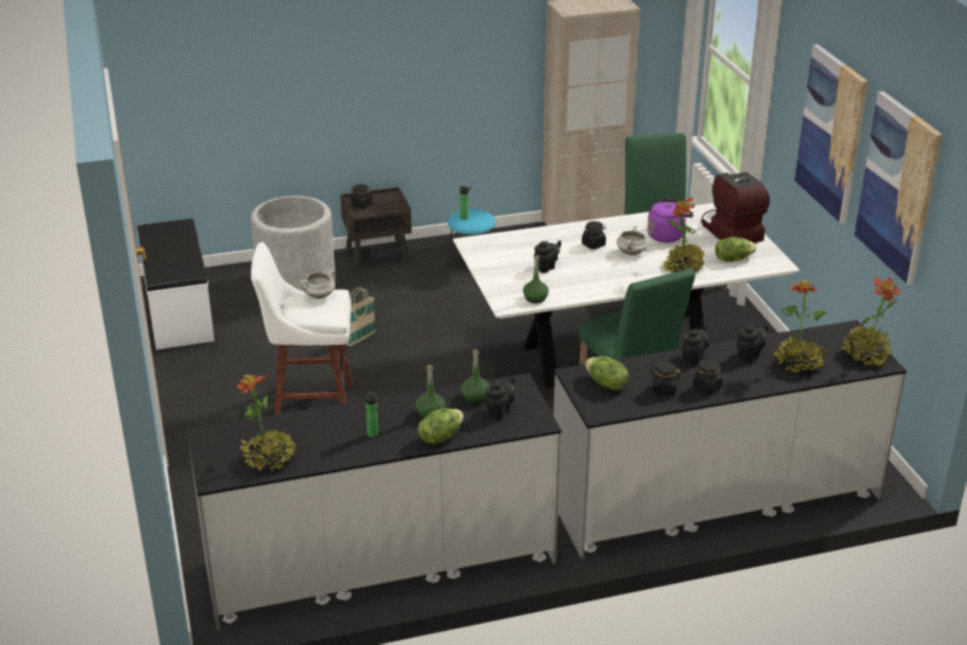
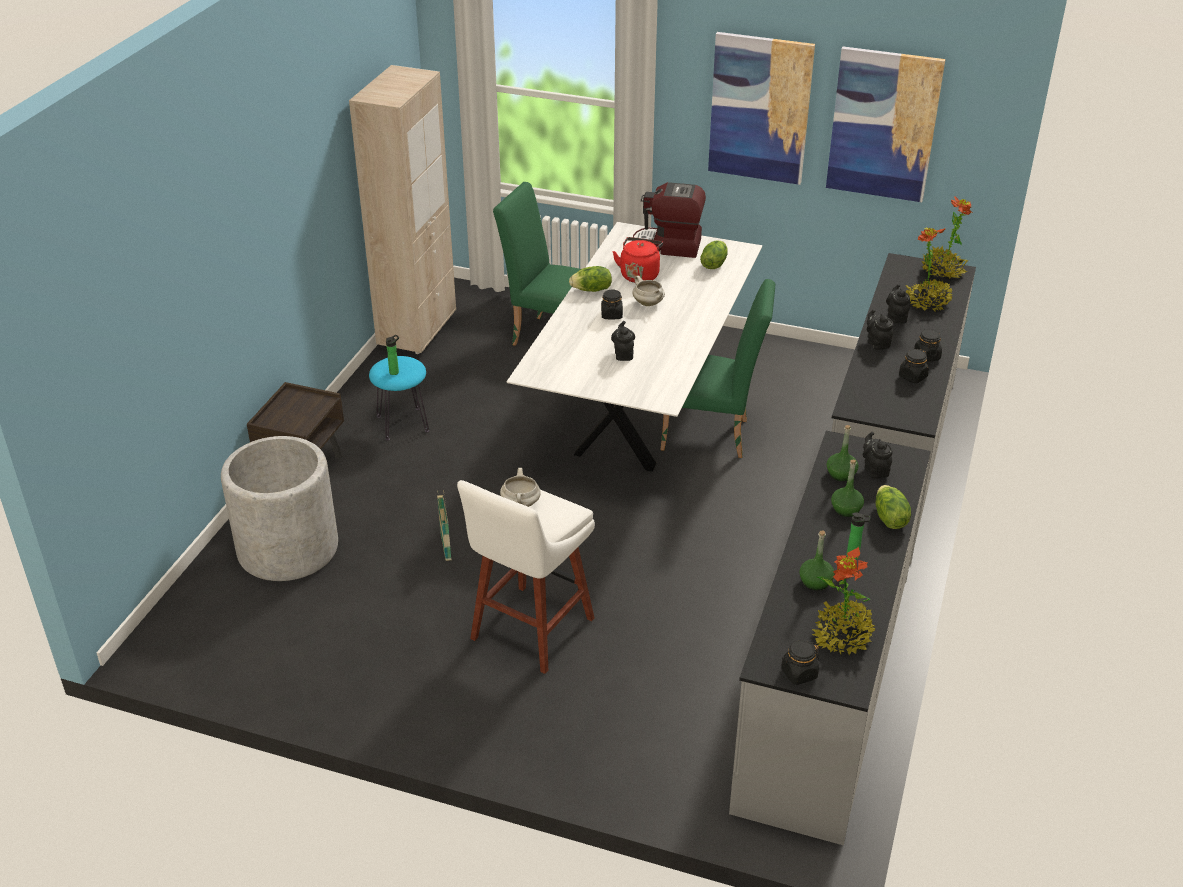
camera: 55 degrees left, 5 degrees up
white bench [137,219,215,350] -> none
black jar [351,184,372,209] -> black jar moved to [781,640,820,685]
green bottle [523,255,549,303] -> green bottle moved to [799,530,834,591]
lettuce [585,356,629,390] -> lettuce moved to [569,266,612,292]
purple kettle [647,199,693,243] -> red kettle [613,237,663,283]
potted plant [662,196,705,275] -> none

